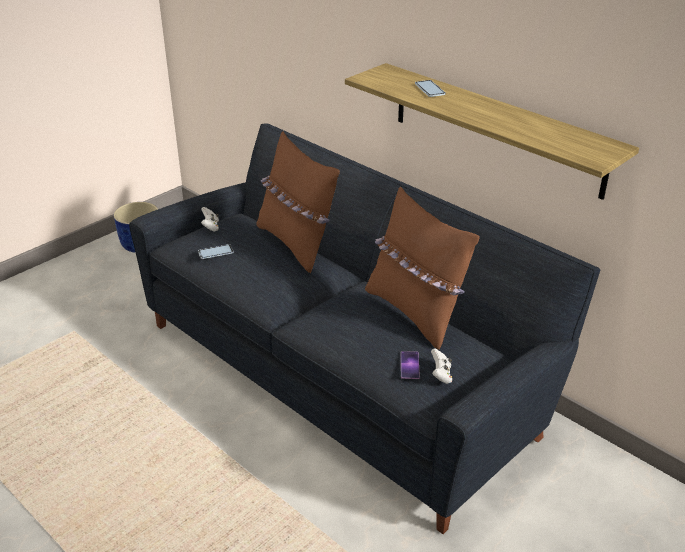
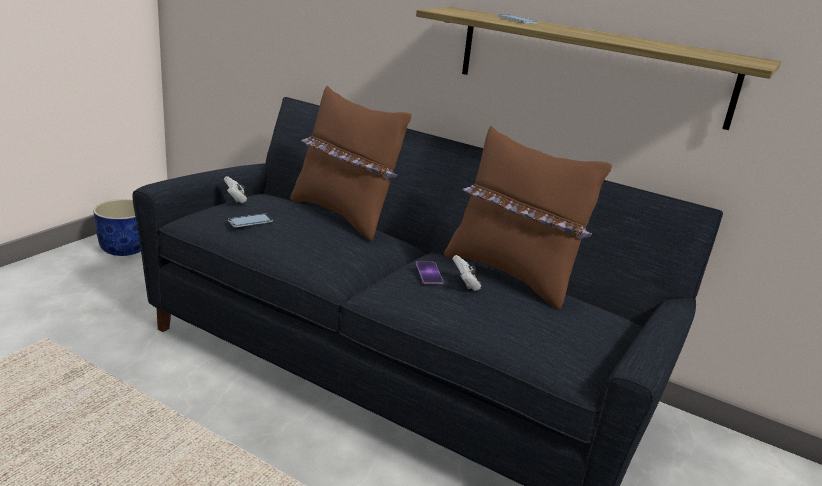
camera: 15 degrees left, 10 degrees down
phone [401,351,420,379] -> phone moved to [416,261,444,284]
white game controller [431,348,452,384] -> white game controller moved to [452,255,481,291]

